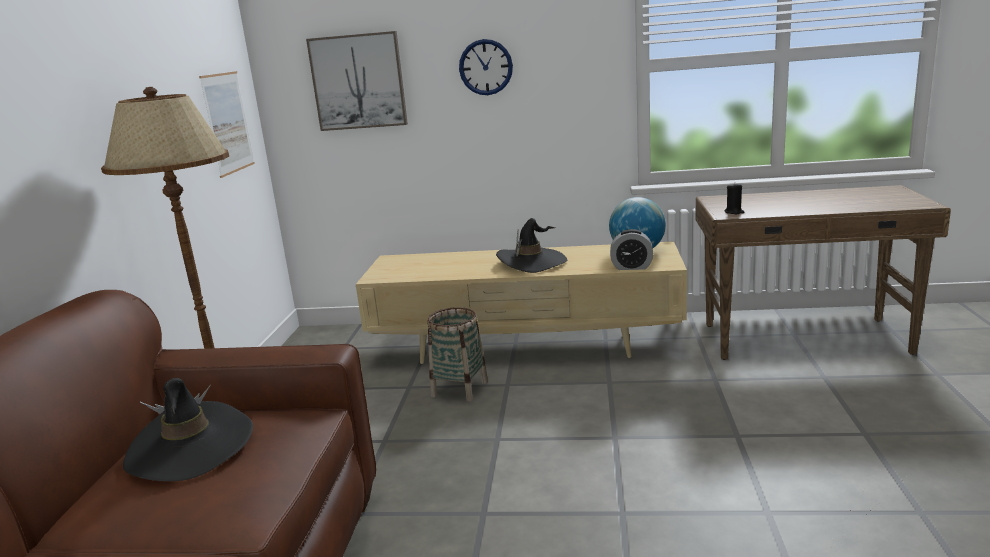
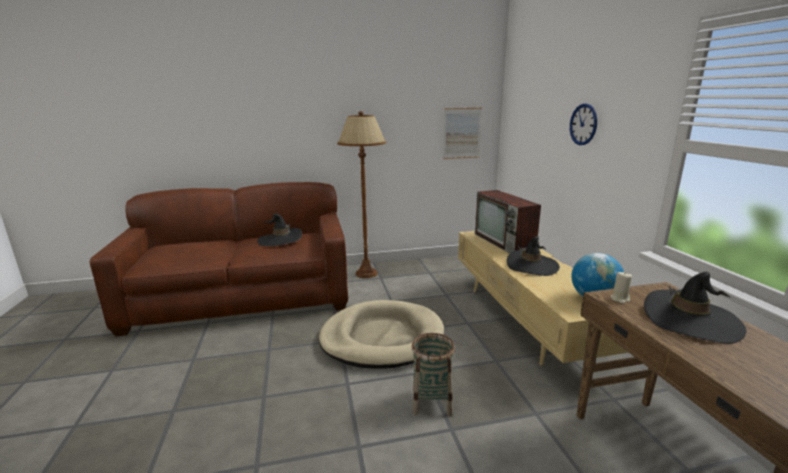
camera: 70 degrees right, 0 degrees up
picture [306,31,408,131] -> none
basket [427,307,488,402] -> basket moved to [412,333,455,416]
alarm clock [610,229,653,270] -> none
black candle [725,183,744,214] -> beige candle [611,272,632,304]
none -> beige dog bed [319,300,444,369]
none -> television [475,190,541,253]
none -> black hat [644,272,746,344]

